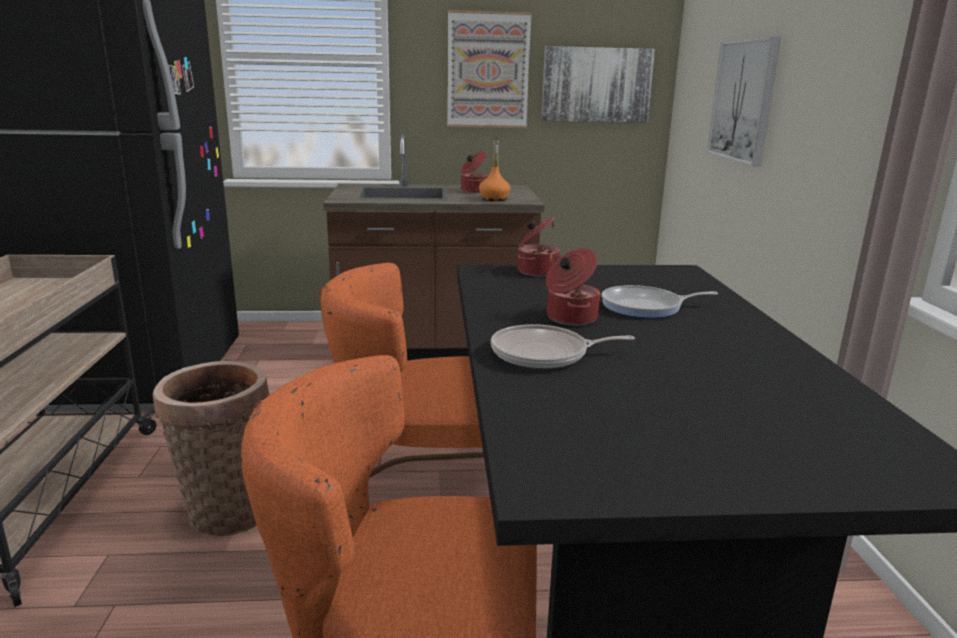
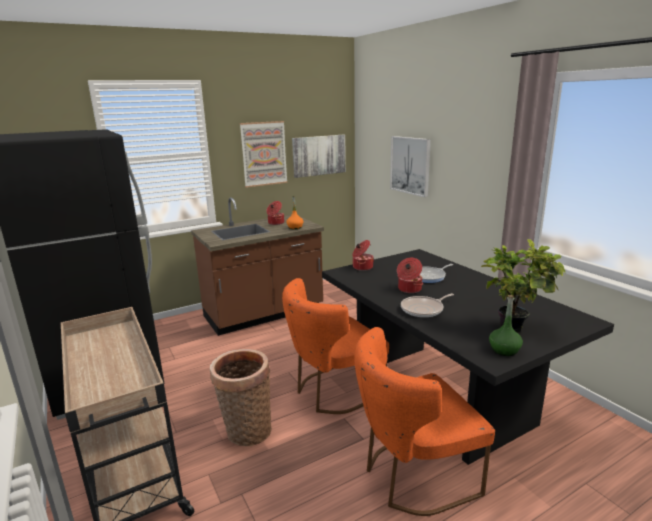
camera: 25 degrees left, 0 degrees up
none -> potted plant [481,239,565,333]
none -> green bottle [489,295,523,356]

